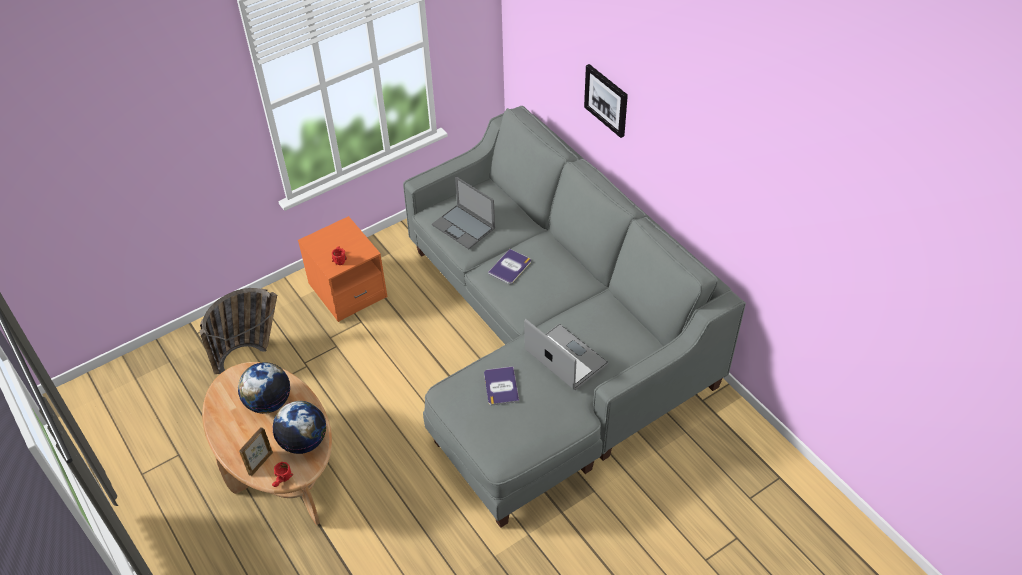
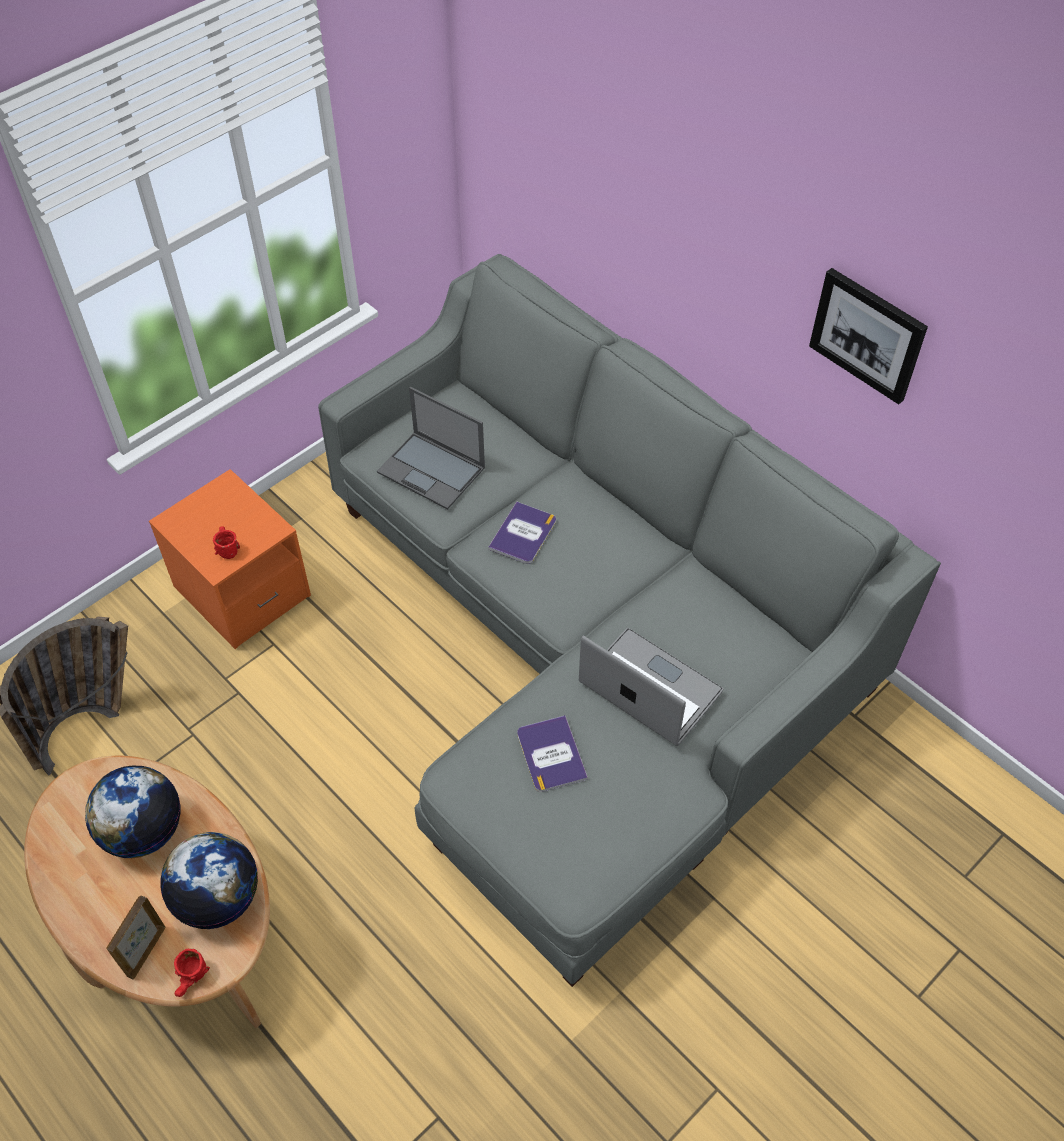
camera: 10 degrees left, 5 degrees up
picture [584,64,628,138] -> picture moved to [809,268,928,404]

